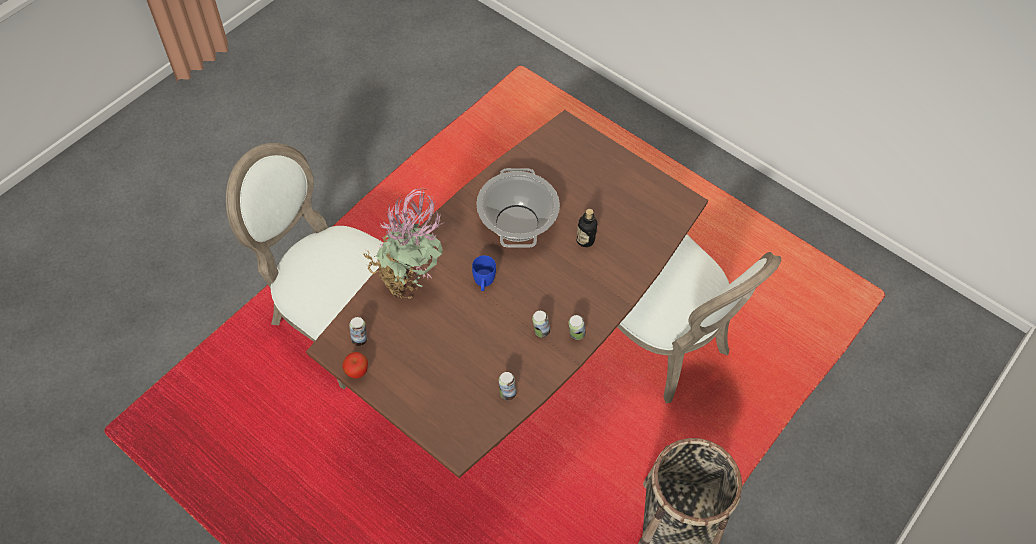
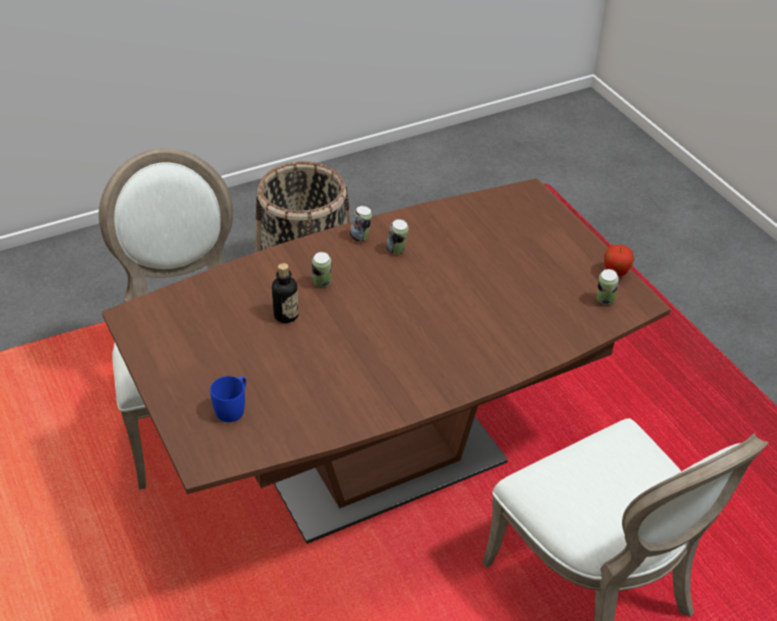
camera: 155 degrees left, 15 degrees down
potted plant [364,188,445,299] -> none
blue mug [472,255,496,291] -> blue mug moved to [210,376,246,422]
cooking pot [476,168,560,248] -> none
can [499,372,516,400] -> can moved to [312,252,331,287]

